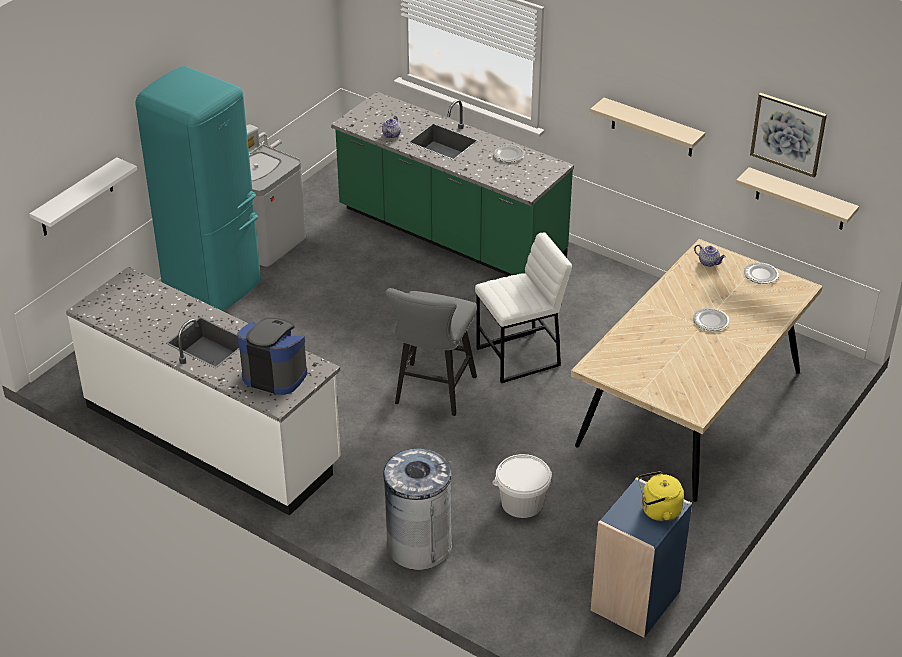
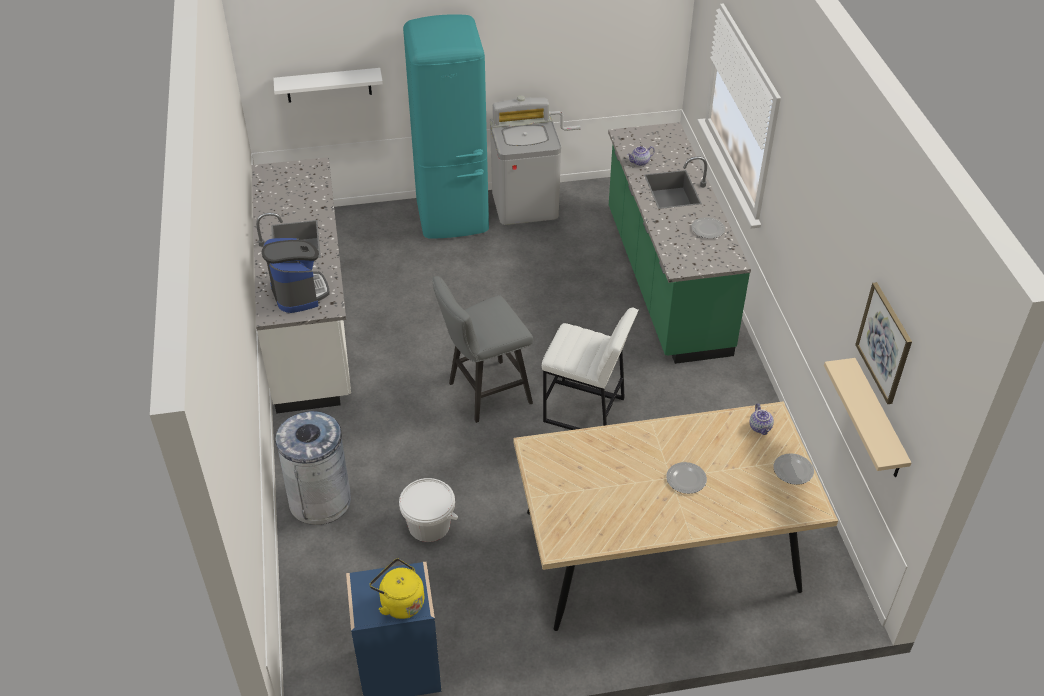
camera: 45 degrees right, 5 degrees up
beige shelf [590,98,705,157] -> none

